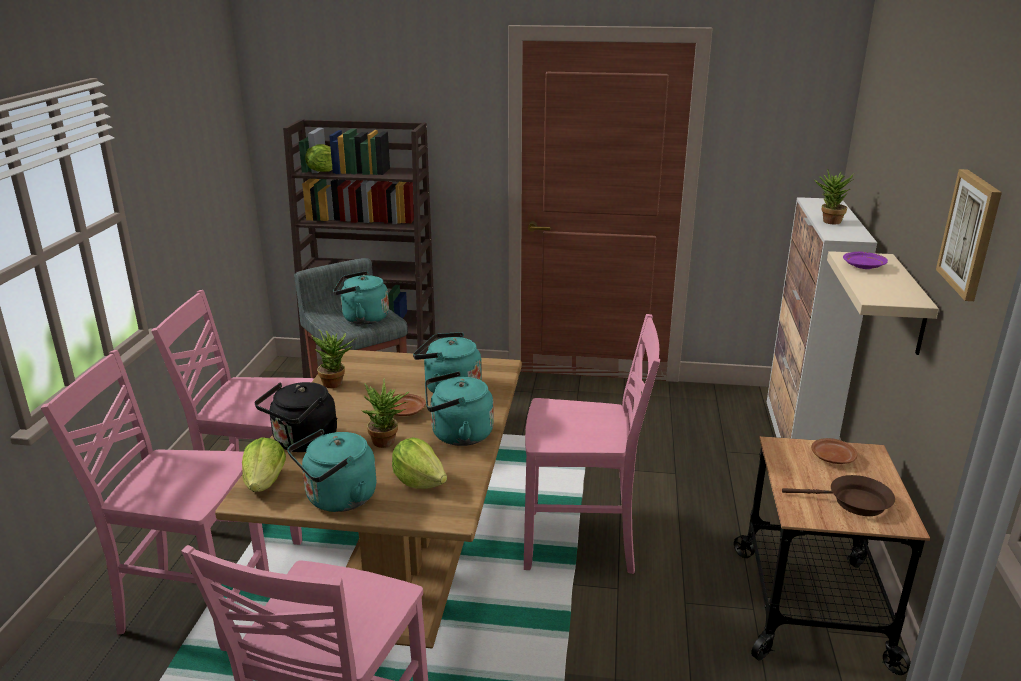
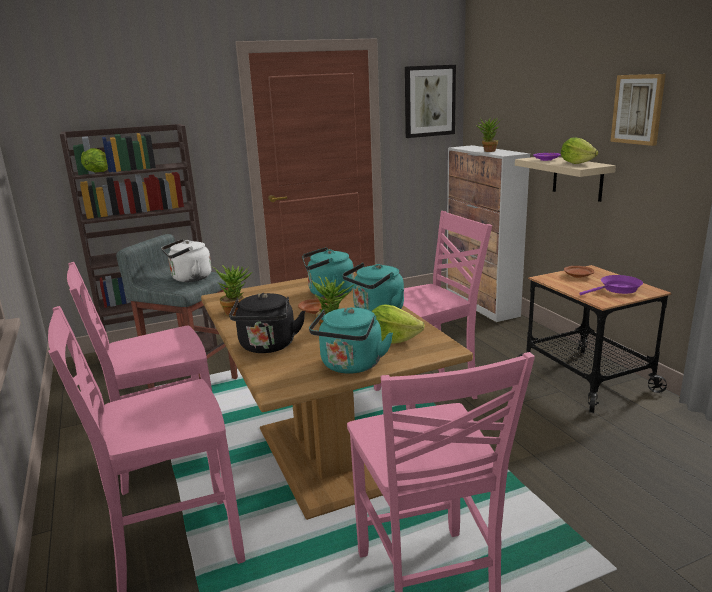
camera: 30 degrees left, 5 degrees down
lettuce [242,437,286,492] -> lettuce moved to [561,138,599,164]
turquoise kettle [333,271,389,324] -> white kettle [161,239,212,282]
brown frying pan [782,475,895,516] -> purple frying pan [579,275,643,295]
none -> picture [405,65,456,138]

